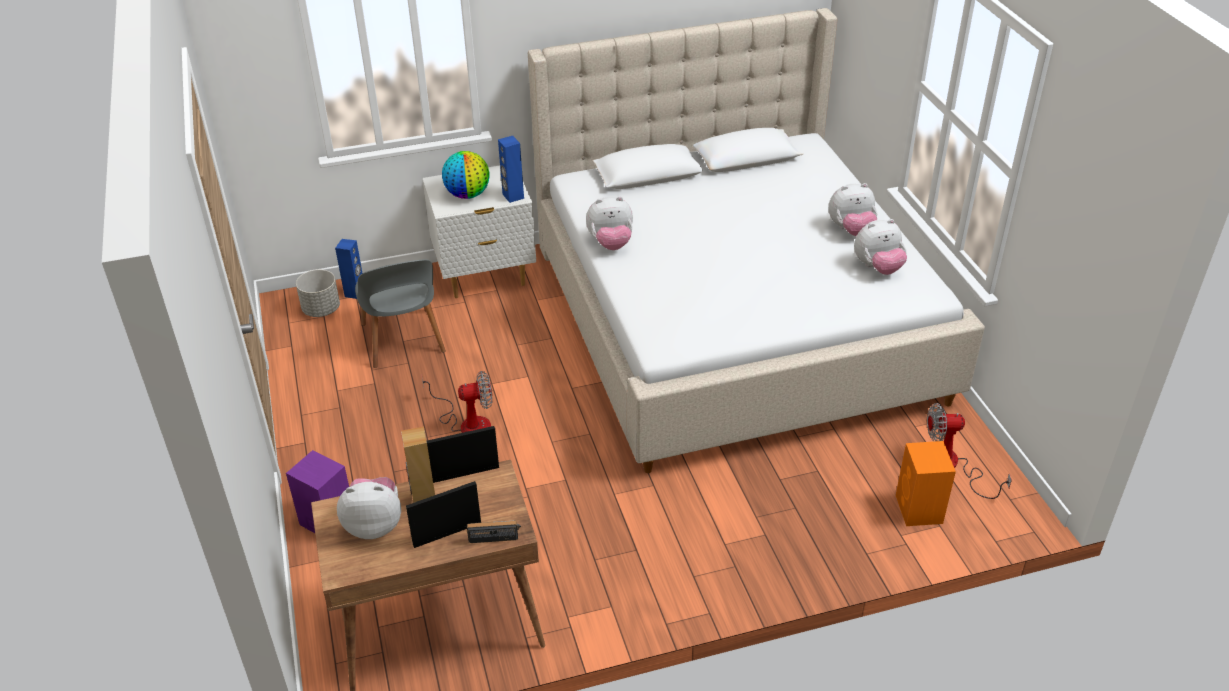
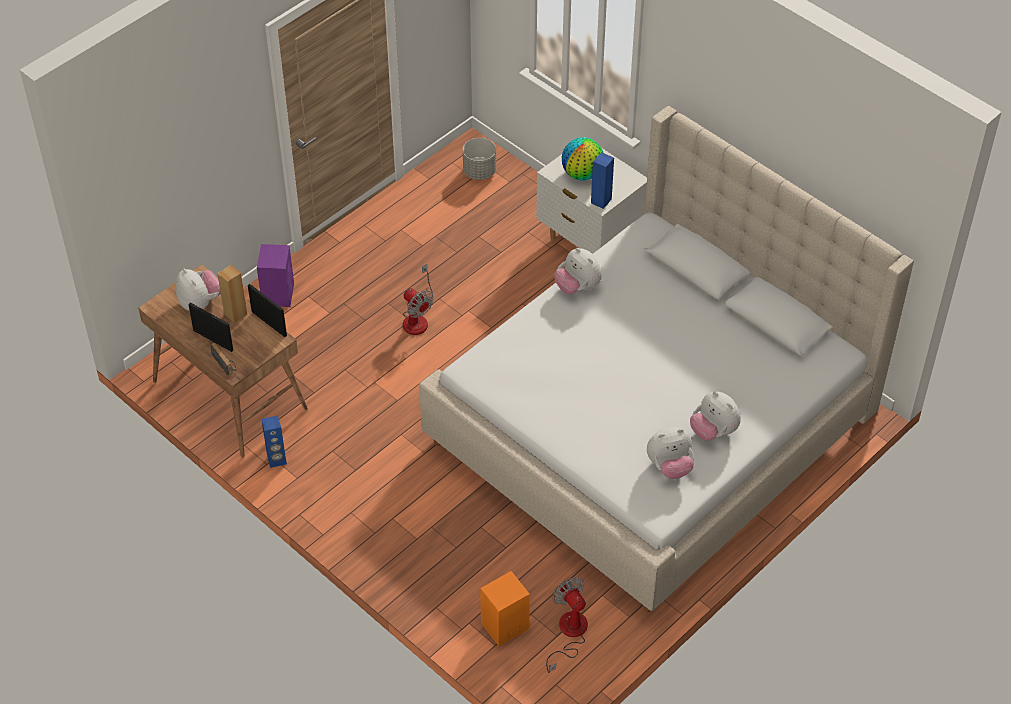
camera: 60 degrees right, 10 degrees up
blue speaker [335,239,362,299] -> blue speaker moved to [261,415,287,468]
grey chair [355,259,446,368] -> none
plush toy [854,219,907,275] -> plush toy turned 60 degrees counterclockwise [647,427,694,479]

